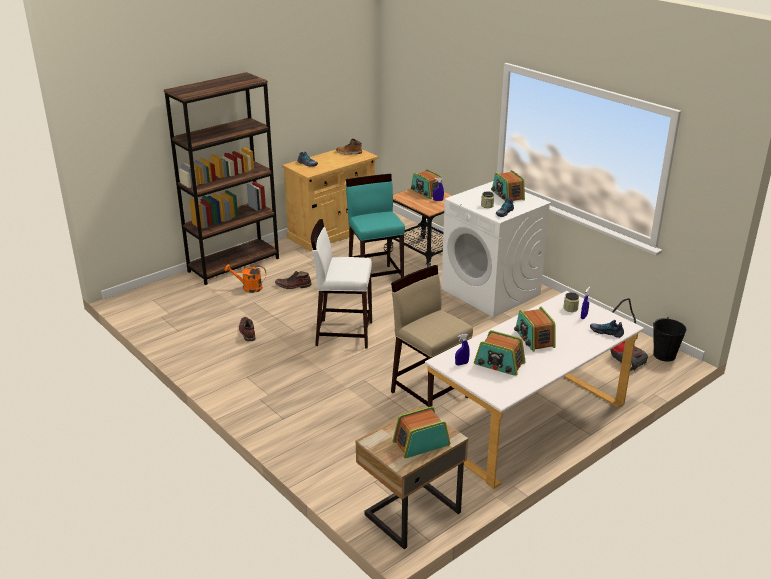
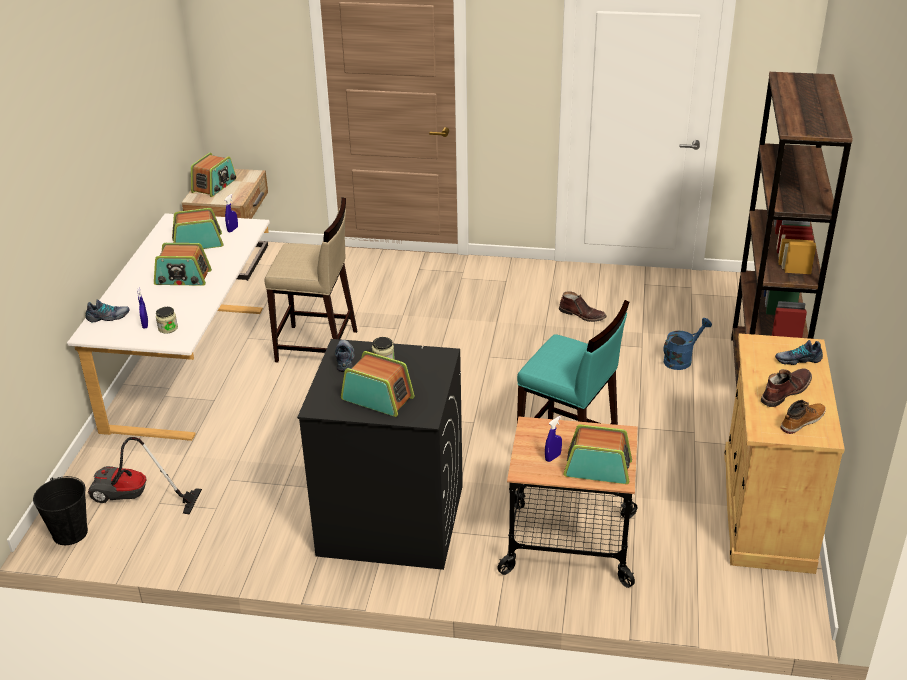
camera: 140 degrees right, 5 degrees up
orange watering can [225,264,266,293] -> blue watering can [663,318,712,370]
brown boot [275,271,312,289] -> brown boot moved to [761,368,812,407]
white stool [311,219,372,348] -> none
white washing machine [441,181,551,318] -> black washing machine [297,339,463,570]
radio [514,307,555,352] -> radio turned 150 degrees clockwise [154,243,212,286]

